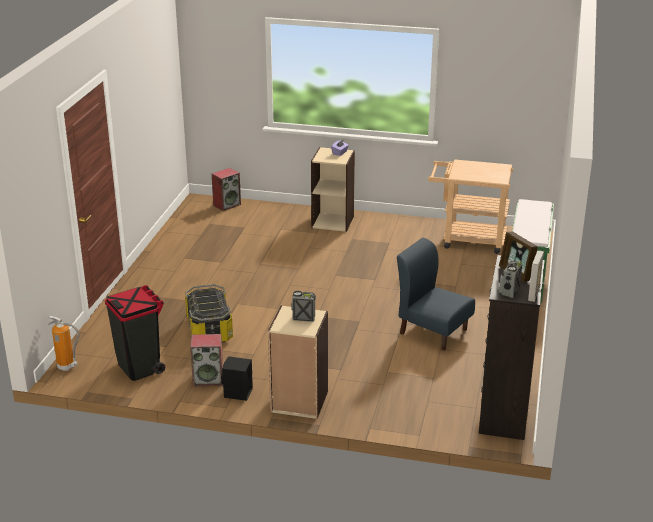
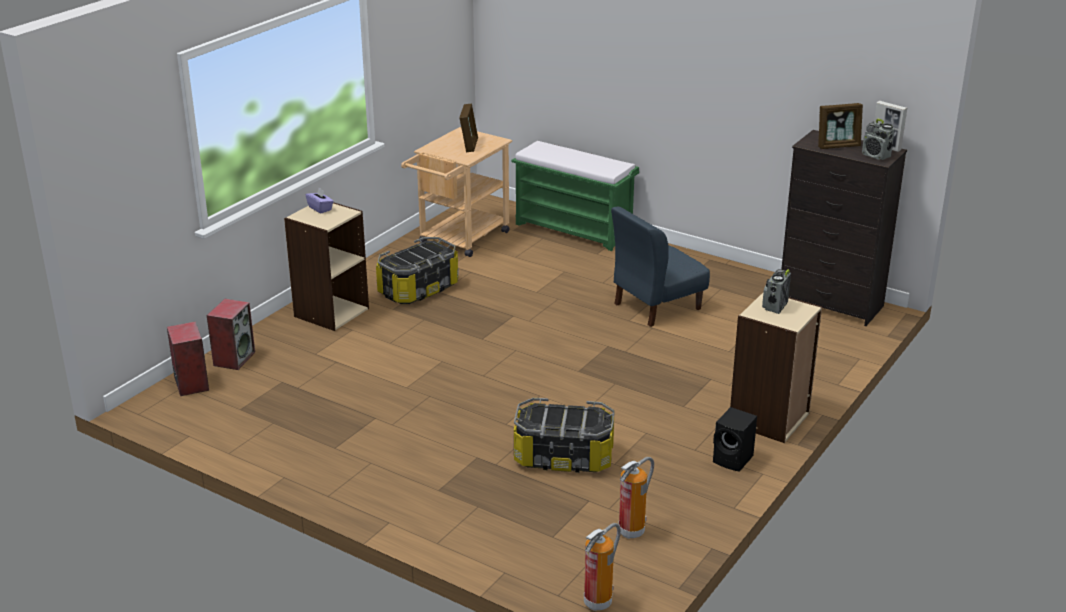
camera: 70 degrees left, 0 degrees up
black trash can [105,285,165,381] -> fire extinguisher [619,457,654,539]
speaker [190,334,223,386] -> speaker moved to [207,299,255,370]
none -> storage box [376,237,459,304]
none -> picture frame [459,103,478,152]

